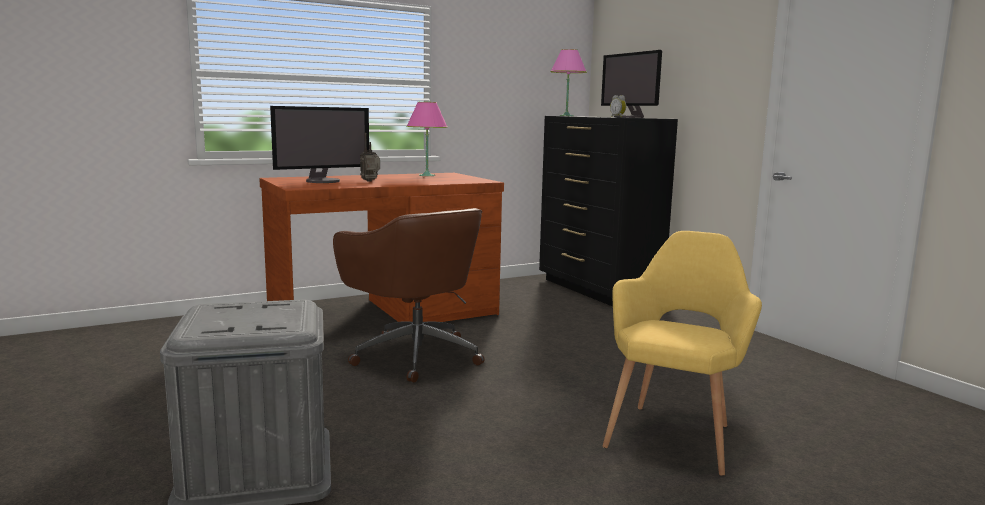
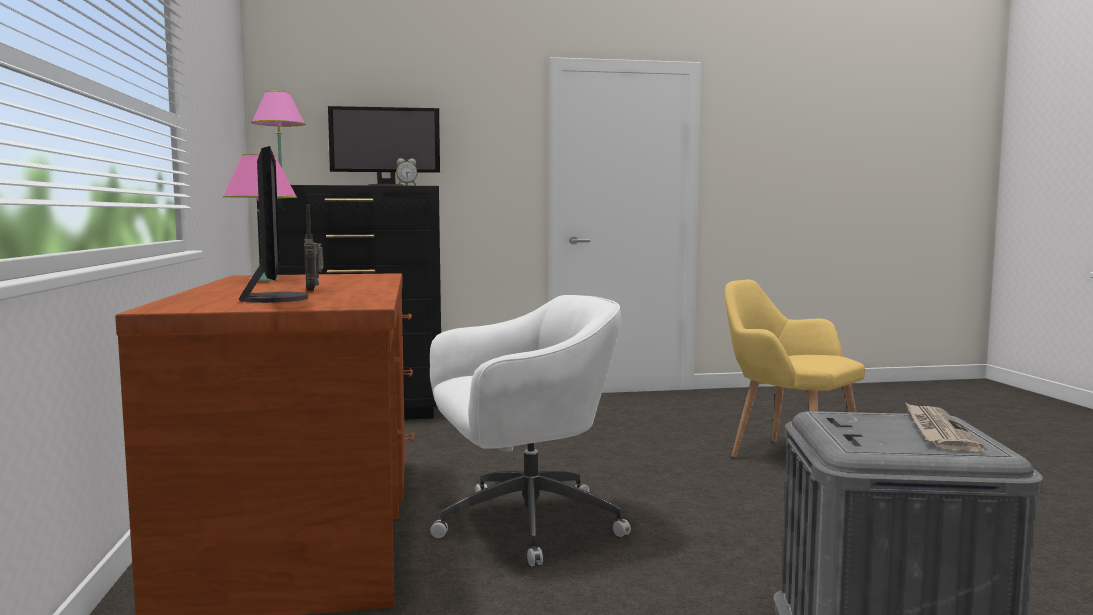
camera: 70 degrees left, 5 degrees down
brown office chair [333,208,485,383] -> white office chair [430,295,631,566]
none -> newspaper [905,402,986,452]

